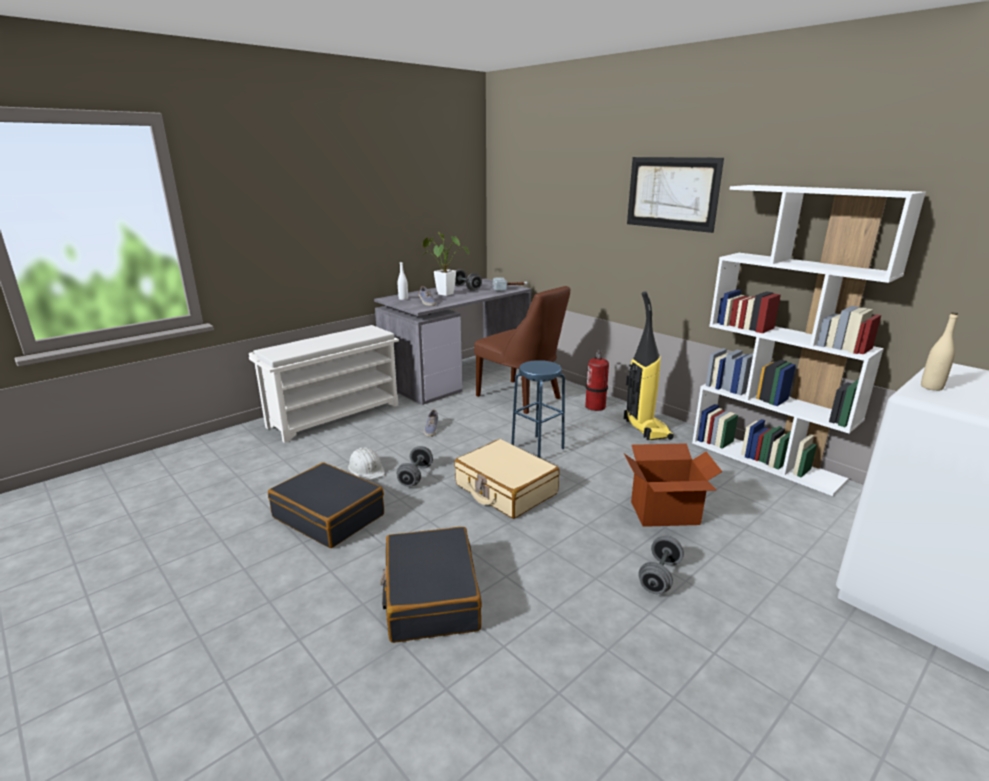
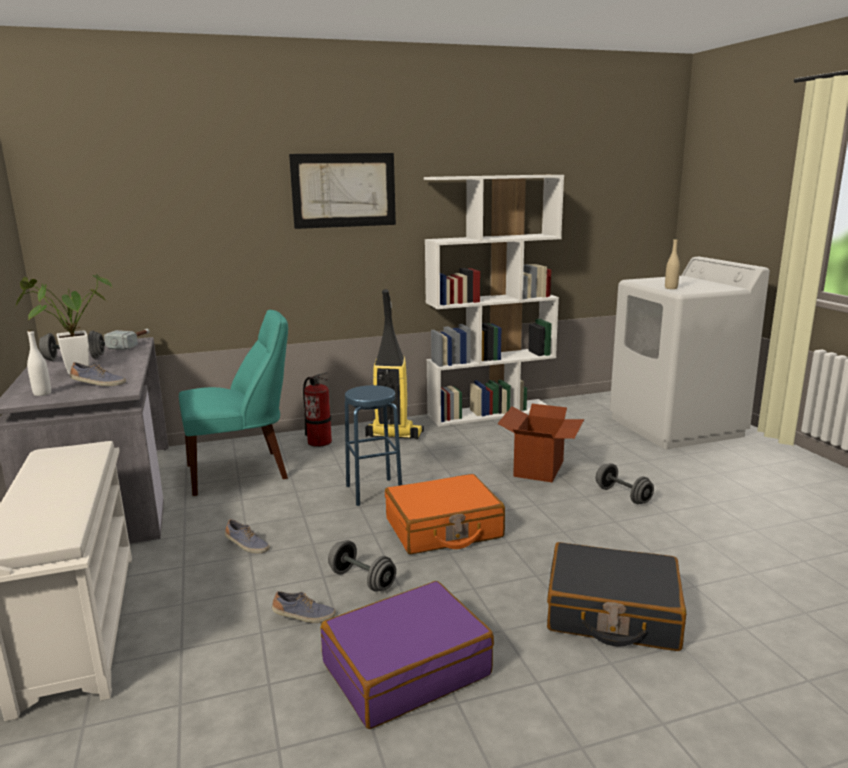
camera: 65 degrees left, 5 degrees down
black suitcase [268,463,384,548] -> purple suitcase [321,581,494,729]
white hard hat [348,447,385,480] -> shoe [272,591,336,623]
beige suitcase [454,439,560,519] -> orange suitcase [385,474,505,554]
brown chair [474,286,570,414] -> turquoise chair [179,310,288,496]

